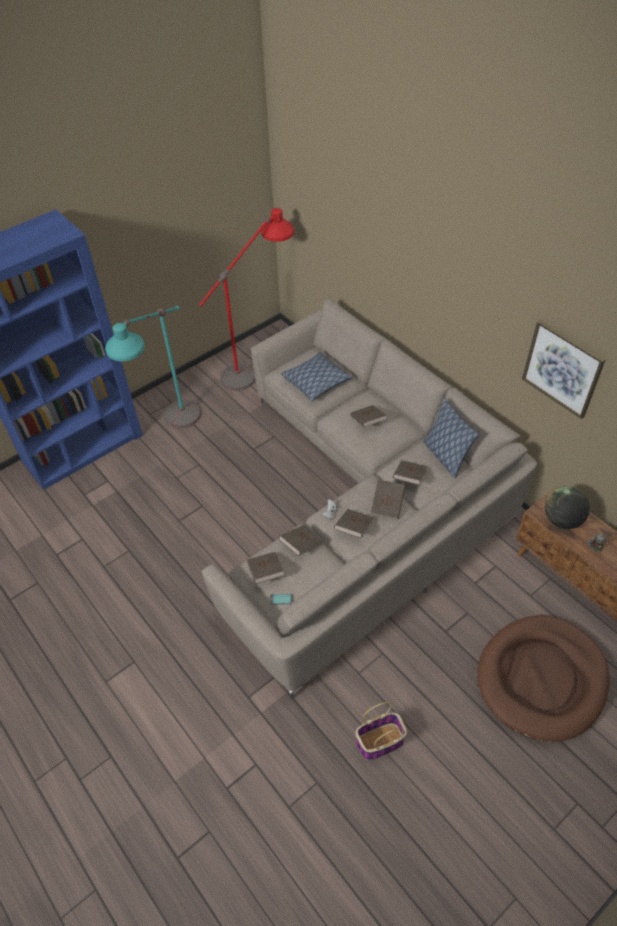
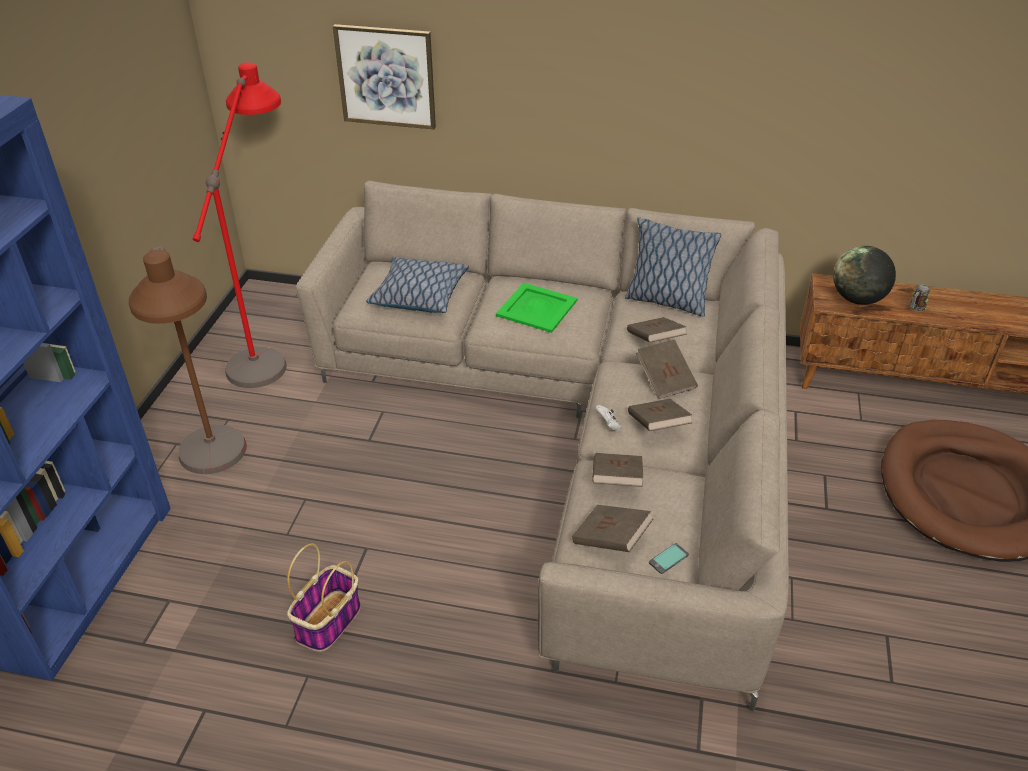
camera: 40 degrees left, 10 degrees down
turquoise floor lamp [105,306,201,429] -> brown floor lamp [129,246,247,474]
brown book [351,405,387,427] -> green tray [496,283,578,333]
basket [355,702,407,760] -> basket moved to [287,544,361,652]
picture [522,320,605,419] -> picture moved to [333,24,436,129]

